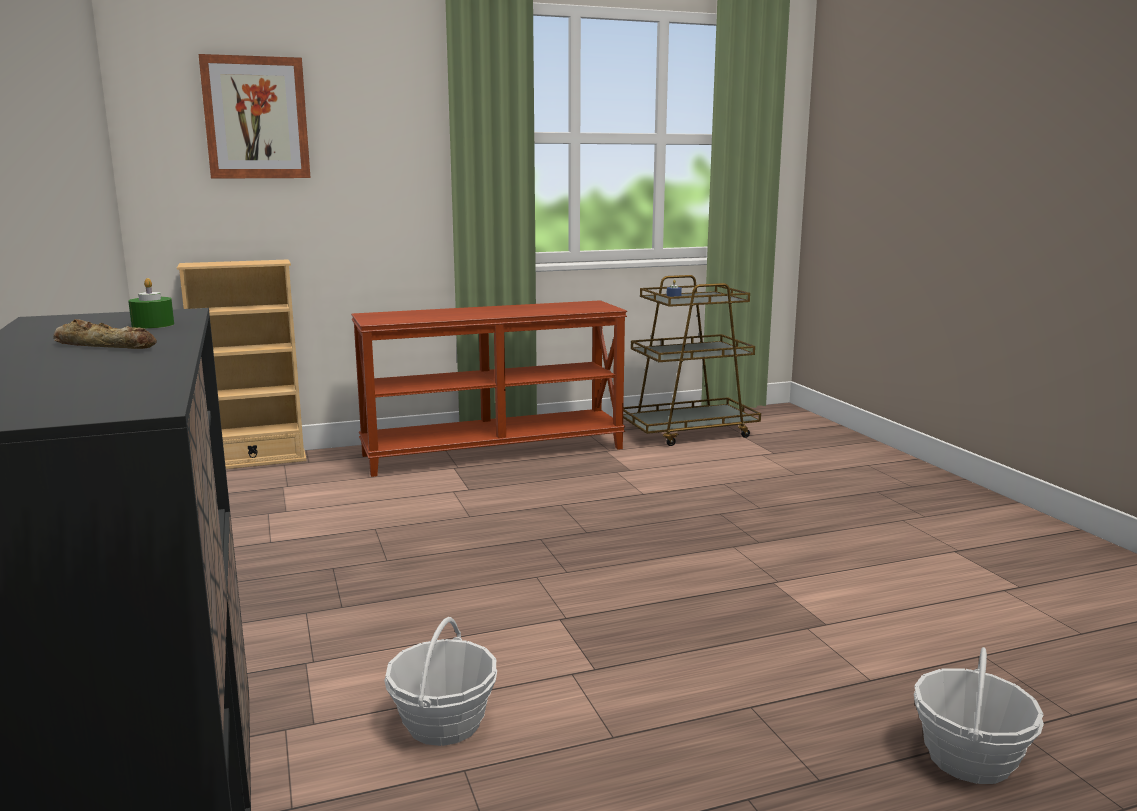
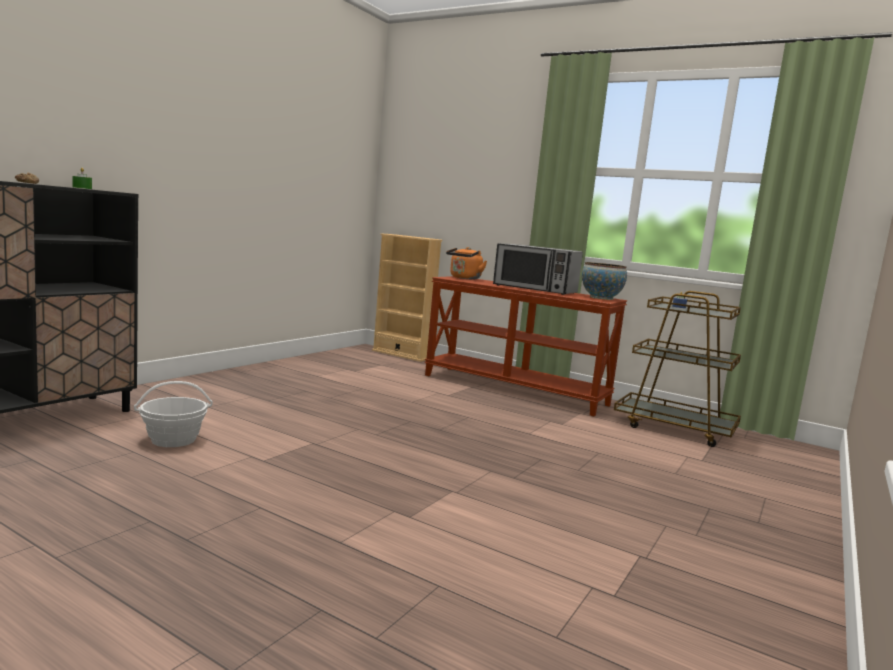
camera: 50 degrees right, 5 degrees down
picture [198,54,311,179] -> none
basket [914,647,1044,784] -> none
none -> orange kettle [446,247,487,279]
none -> microwave [493,243,583,295]
none -> bowl [582,262,627,300]

